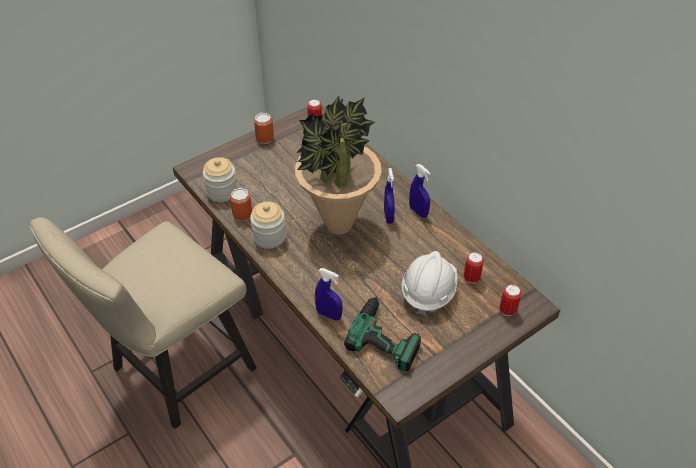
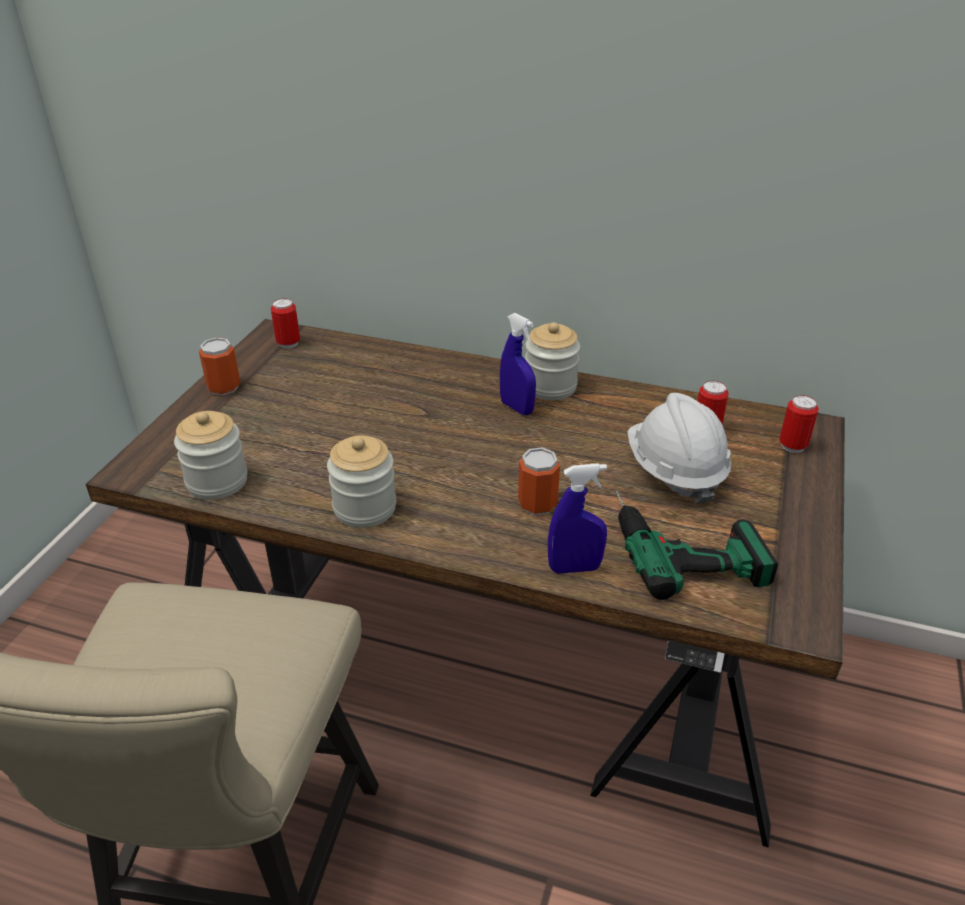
camera: 35 degrees left, 10 degrees down
can [230,188,252,222] -> can moved to [518,447,560,515]
potted plant [295,96,382,235] -> none
blue spray bottle [409,164,431,218] -> jar [525,322,580,400]

